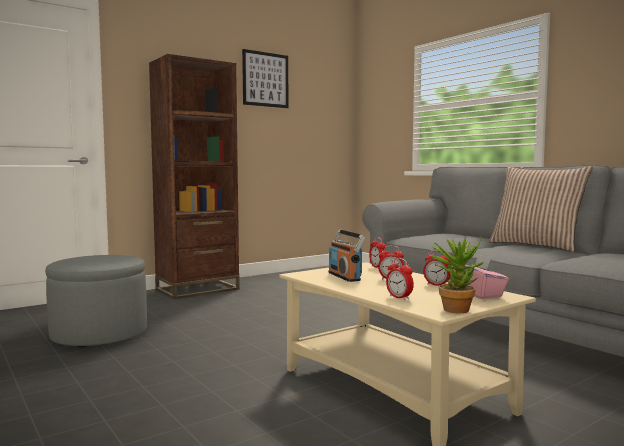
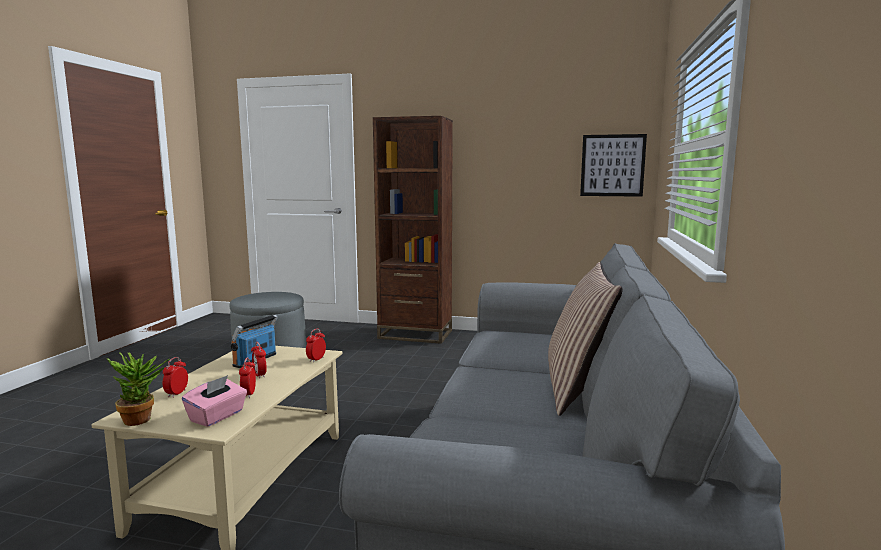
camera: 50 degrees right, 5 degrees up
picture [242,49,288,108] -> picture moved to [580,134,647,197]

